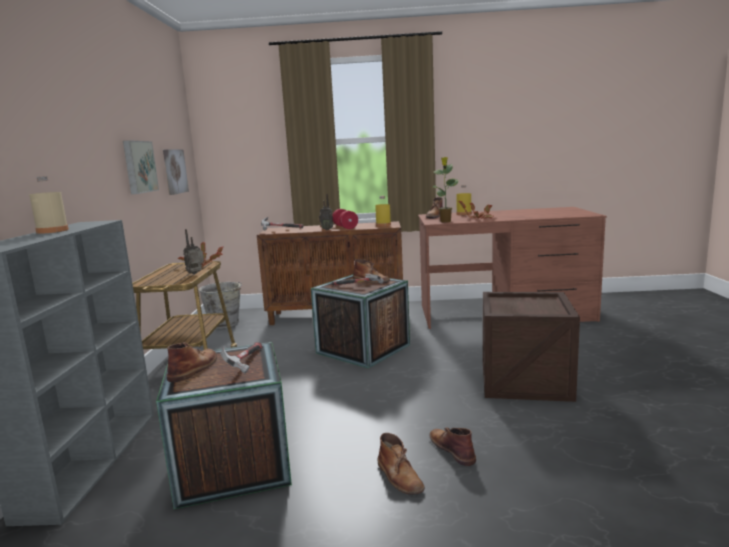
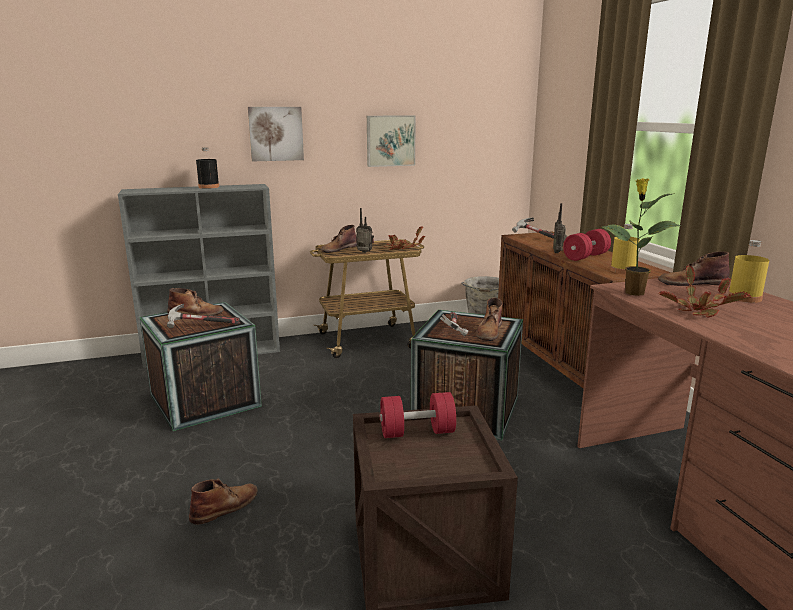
camera: 70 degrees right, 5 degrees up
beige bottle [29,176,69,234] -> black bottle [196,147,219,189]
picture [163,149,189,195] -> picture moved to [248,107,304,162]
brown boot [378,433,425,495] -> brown boot moved to [321,225,357,253]
none -> red dumbbell [380,392,456,438]

